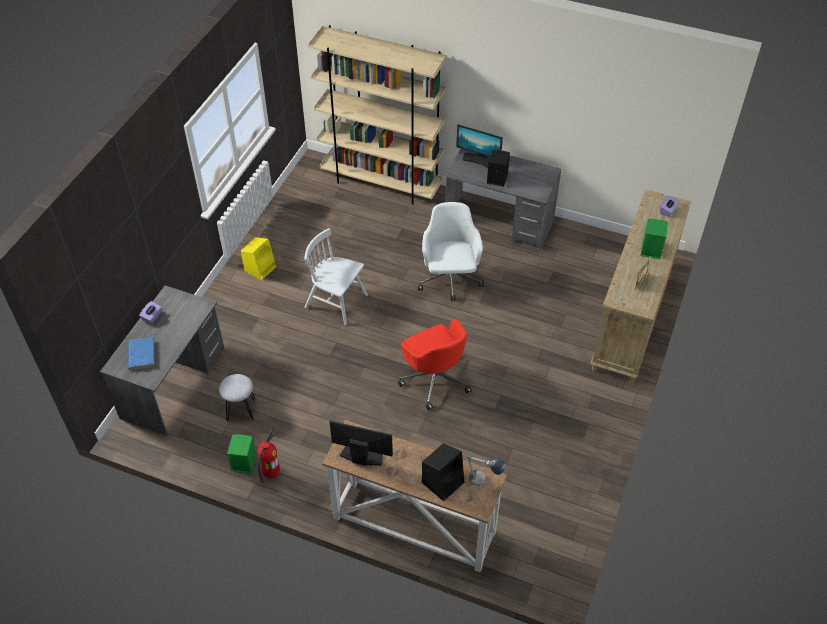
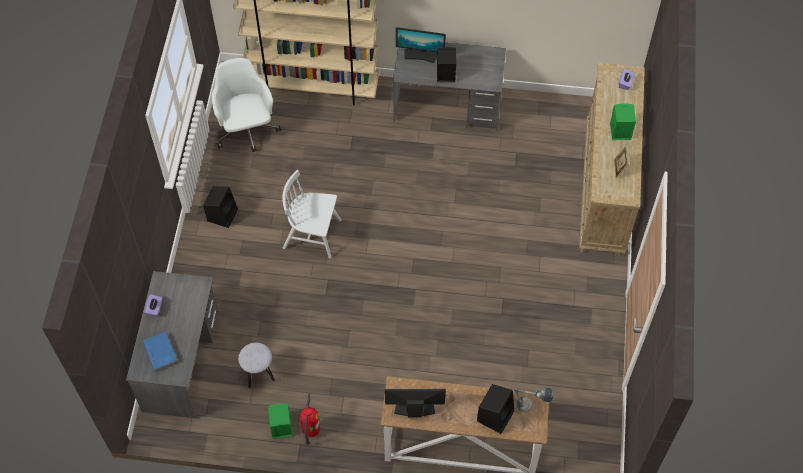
camera: 15 degrees left, 10 degrees up
yellow speaker [241,237,276,281] -> black speaker [203,186,238,228]
red office chair [398,319,471,410] -> none
white office chair [418,202,484,301] -> white office chair moved to [212,58,281,152]

